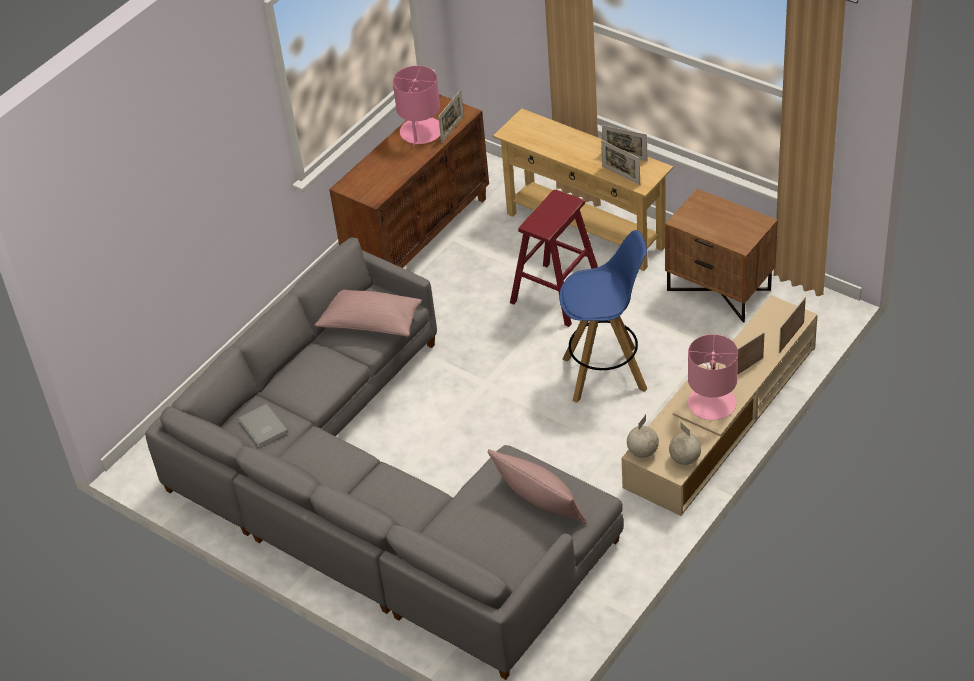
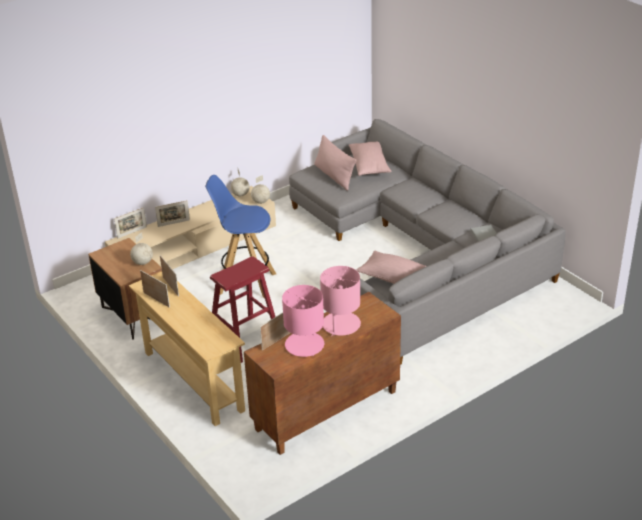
camera: 165 degrees left, 10 degrees down
pink table lamp [688,334,738,420] -> pink table lamp moved to [320,266,361,337]
none -> globe [130,232,153,265]
none -> pink pillow [349,142,391,176]

